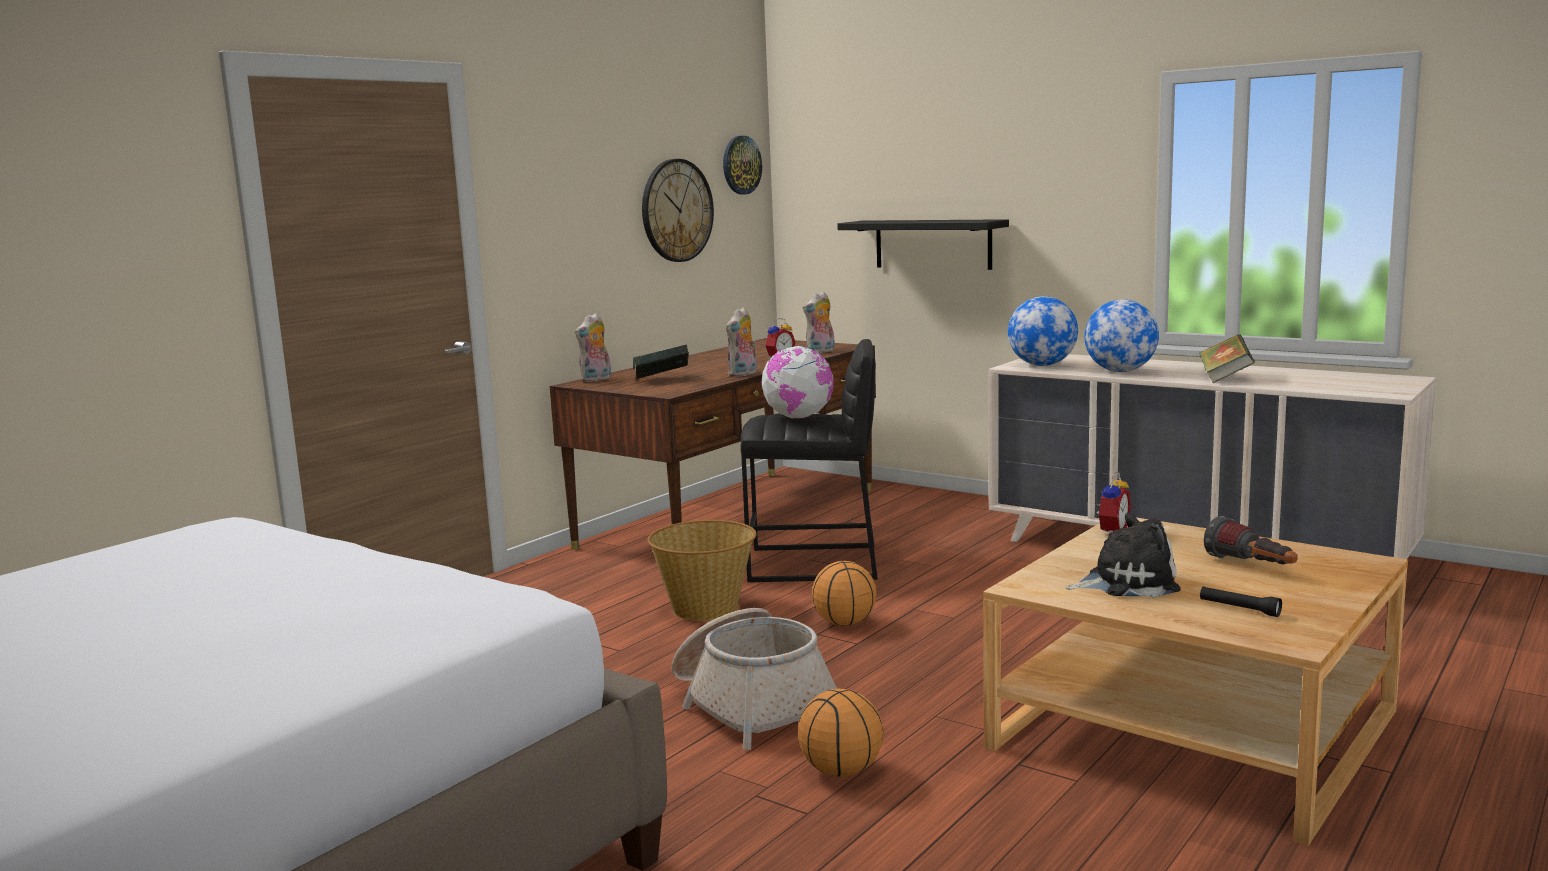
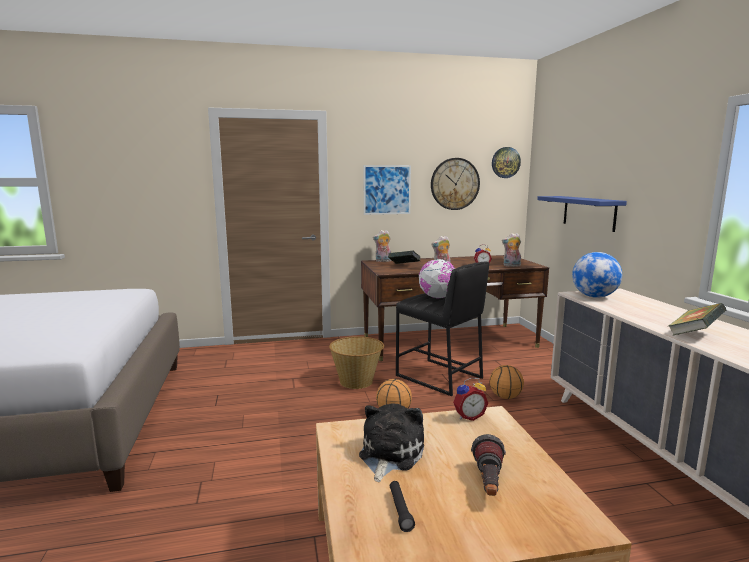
camera: 40 degrees right, 0 degrees up
basket [672,608,837,750] -> none
basketball [798,689,883,777] -> basketball moved to [489,365,524,399]
black shelf [837,219,1009,270] -> blue shelf [537,196,627,232]
plush toy [1066,513,1181,598] -> plush toy turned 105 degrees counterclockwise [359,403,424,482]
globe [1084,299,1159,372] -> none
none -> picture [363,165,411,215]

